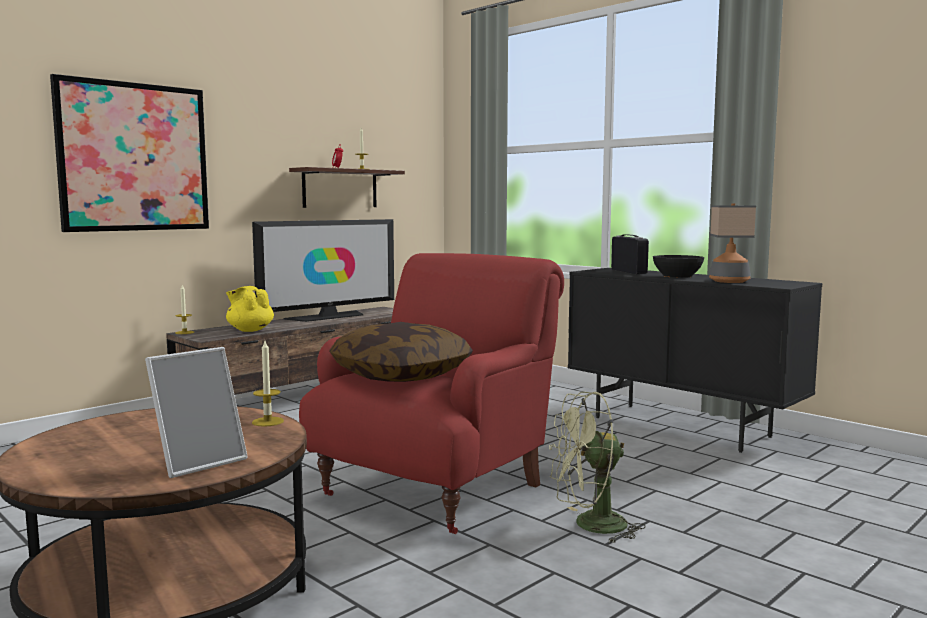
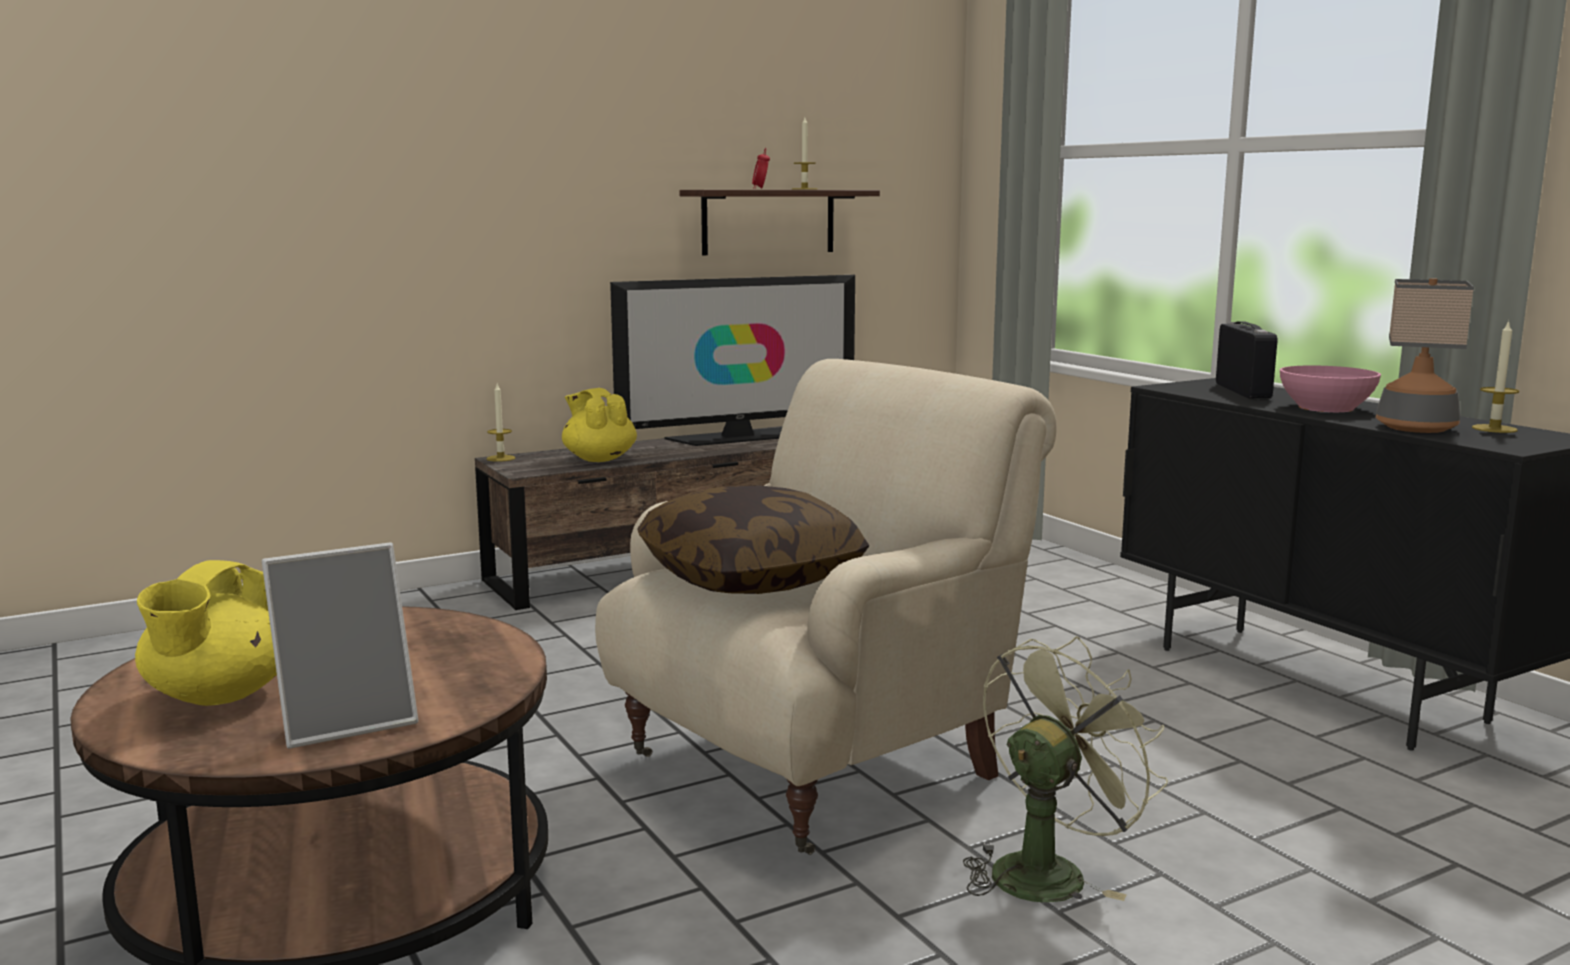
camera: 15 degrees right, 5 degrees up
picture [50,74,209,232] -> none
candle [252,341,284,427] -> candle moved to [1472,320,1519,433]
red armchair [299,253,564,534] -> beige armchair [595,359,1057,855]
green fan [549,392,646,544] -> green fan turned 135 degrees clockwise [963,636,1168,902]
black bowl [653,255,704,278] -> pink bowl [1280,365,1381,412]
none -> yellow teapot [135,560,277,706]

